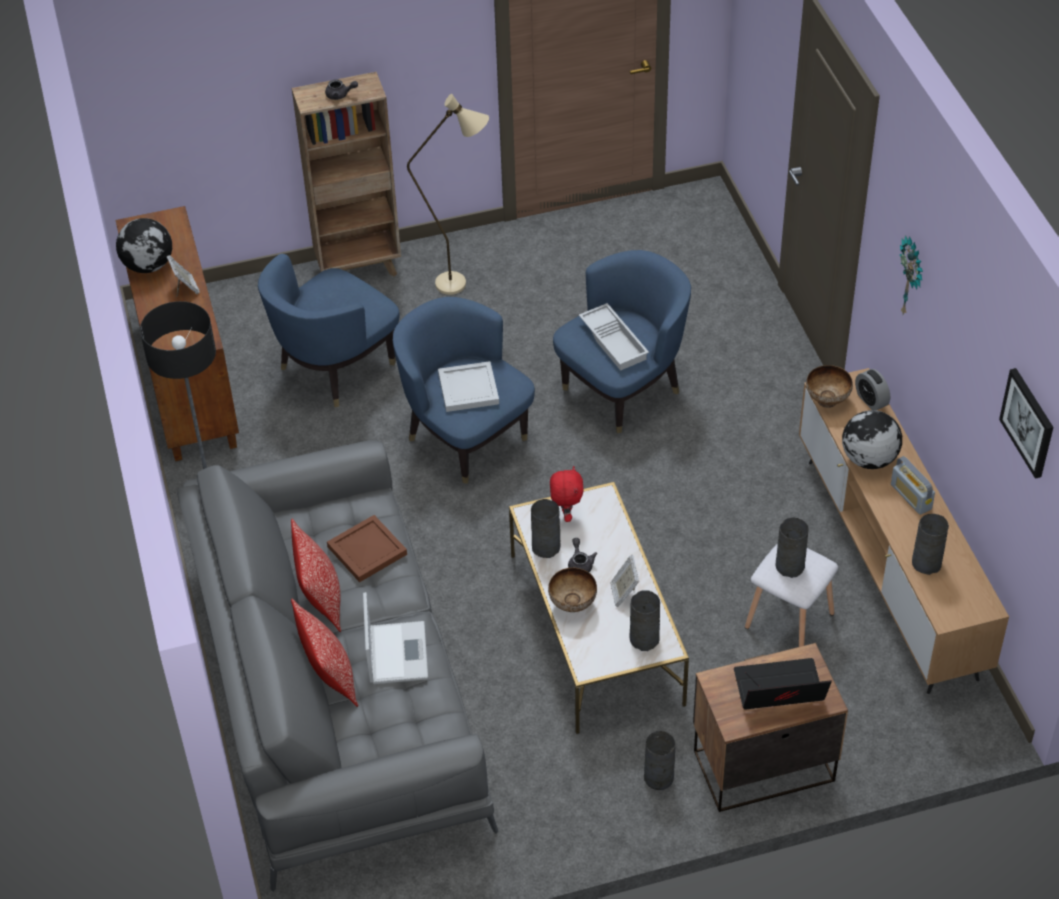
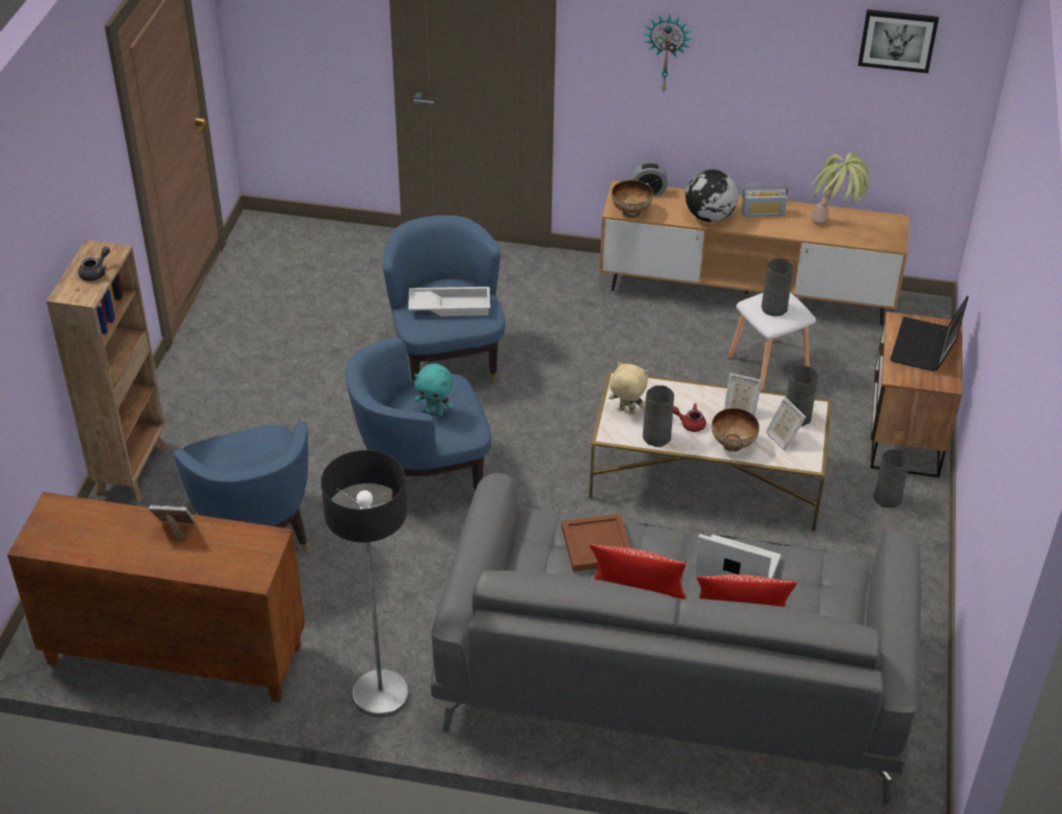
camera: 65 degrees left, 5 degrees down
globe [116,218,172,273] -> none
beige floor lamp [407,94,489,295] -> none
white tray [438,361,499,412] -> turquoise plush toy [414,364,454,416]
red plush toy [550,466,584,522] -> beige plush toy [609,362,648,414]
grey teapot [568,538,597,572] -> red teapot [673,404,706,432]
grey vase [912,514,949,575] -> potted plant [810,153,869,224]
none -> picture frame [766,397,806,450]

